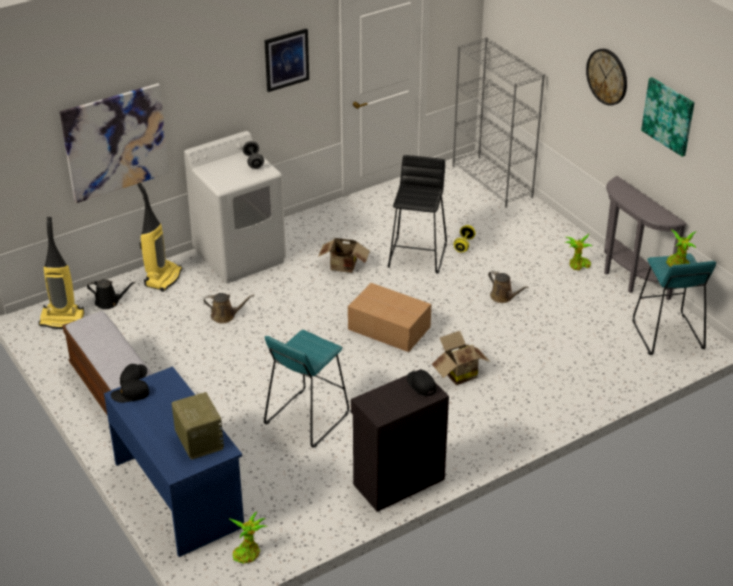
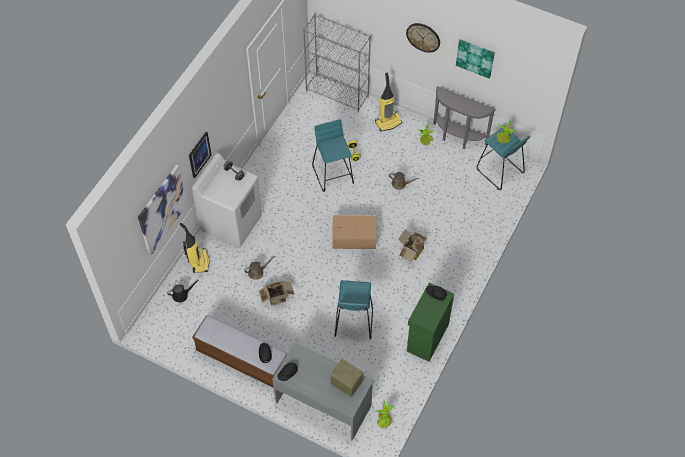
camera: 30 degrees left, 20 degrees up
vacuum cleaner [38,217,84,329] -> vacuum cleaner moved to [375,73,402,132]
blue desk [104,366,244,557] -> grey desk [272,342,374,441]
picture [264,28,309,92] -> picture moved to [189,132,211,179]
cardboard box [318,238,370,273] -> cardboard box moved to [259,281,294,305]
black cabinet [351,369,449,512] -> green cabinet [407,283,454,362]
black stool [388,155,447,273] -> turquoise stool [312,119,354,192]

